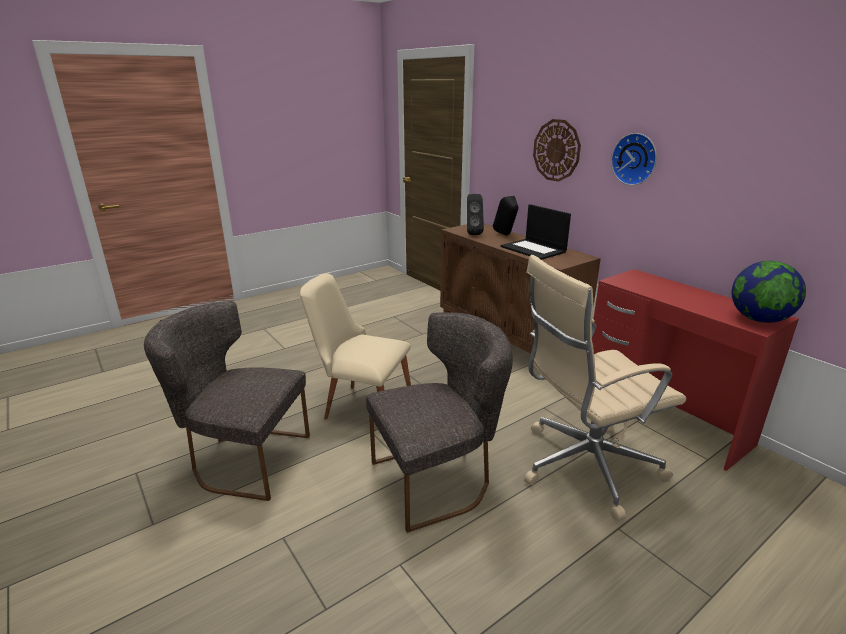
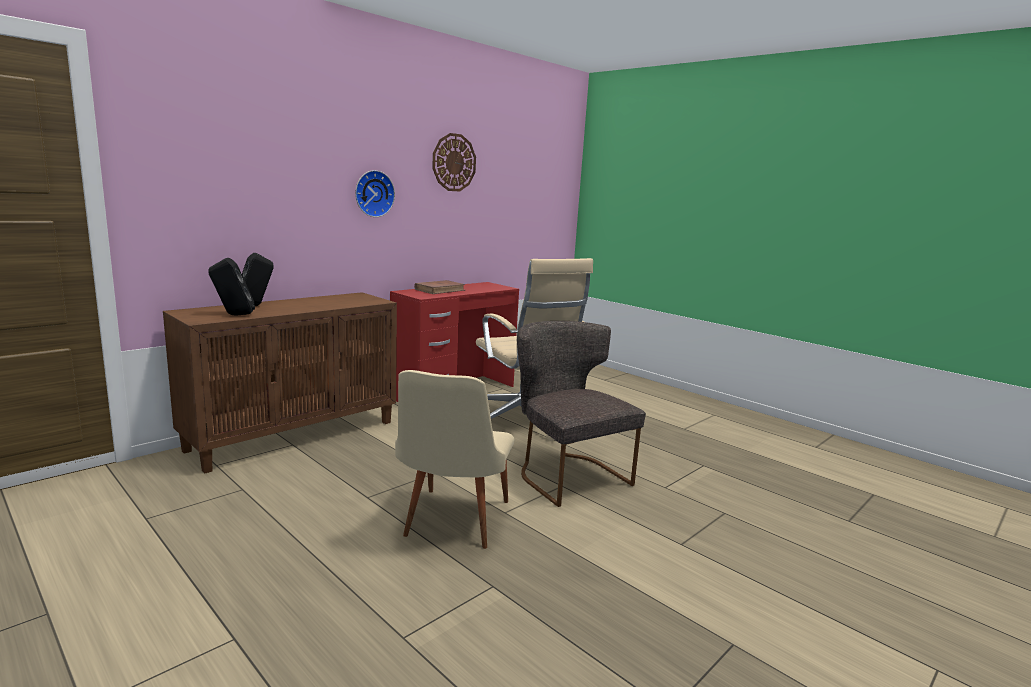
camera: 100 degrees left, 10 degrees down
grey chair [144,301,310,501] -> none
laptop [501,204,571,260] -> none
wall clock [533,119,581,182] -> wall clock moved to [432,133,476,191]
globe [732,261,806,323] -> none
none -> brown book [414,280,465,294]

